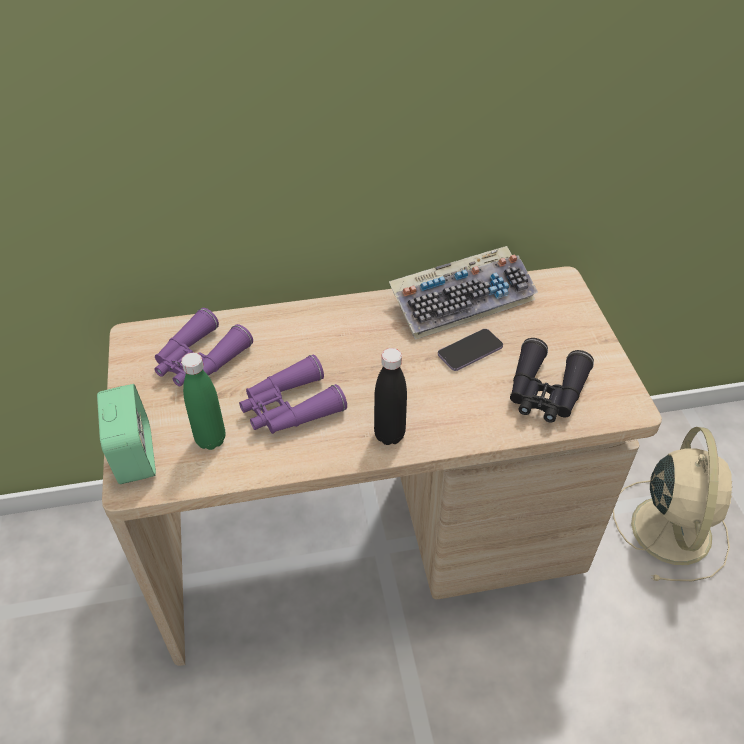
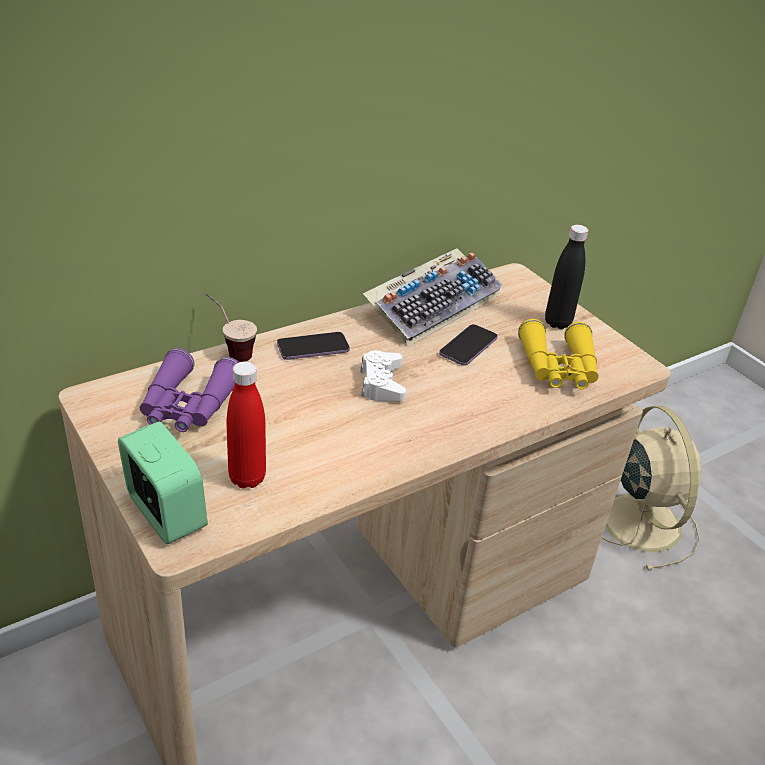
camera: 25 degrees left, 10 degrees down
green bottle [181,353,225,450] -> red bottle [227,361,266,489]
purple binoculars [239,354,347,434] -> none
black bottle [374,348,407,445] -> black bottle moved to [545,225,588,329]
black binoculars [510,338,594,423] -> yellow binoculars [518,319,599,389]
none -> cup [206,293,257,362]
none -> phone [277,332,350,360]
none -> white game controller [360,350,406,401]

